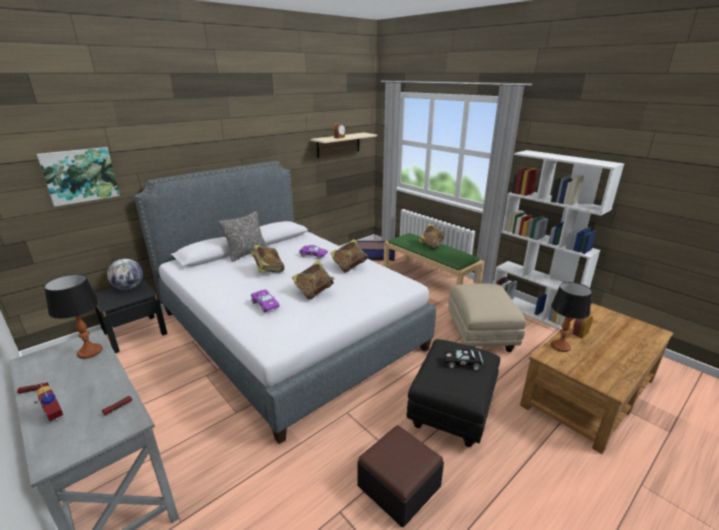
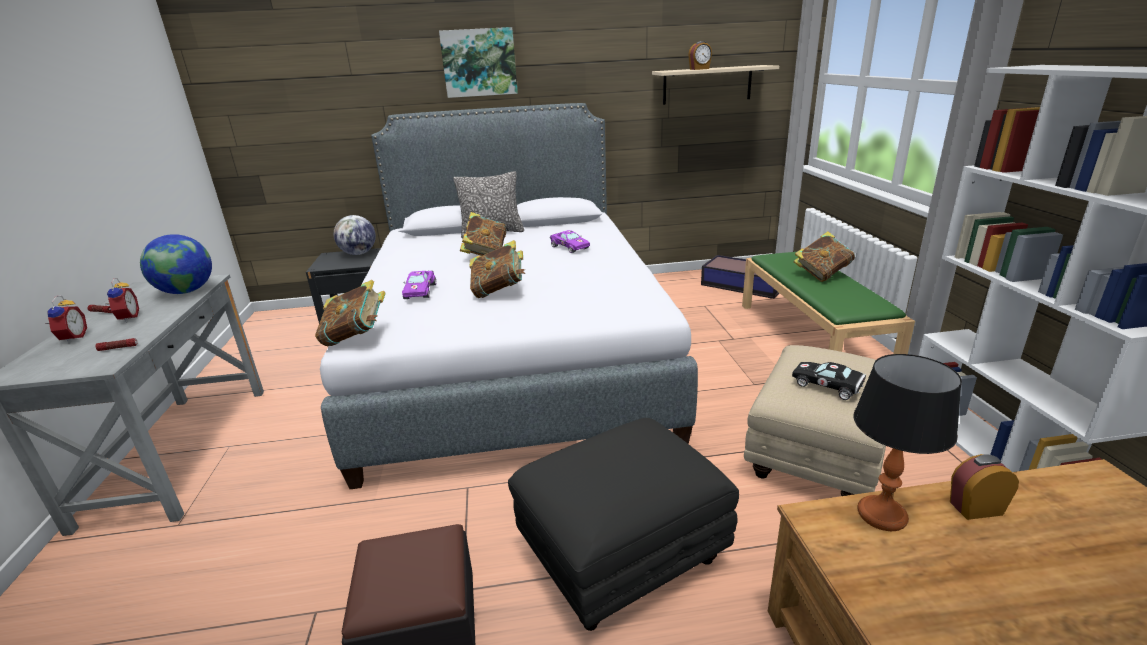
camera: 35 degrees right, 0 degrees up
picture [37,147,120,207] -> picture moved to [439,27,518,98]
table lamp [44,274,103,359] -> globe [140,234,212,294]
book [330,239,368,273] -> book moved to [315,280,386,346]
black toy car [443,349,483,370] -> black toy car moved to [792,362,866,400]
none -> alarm clock [106,278,139,322]

